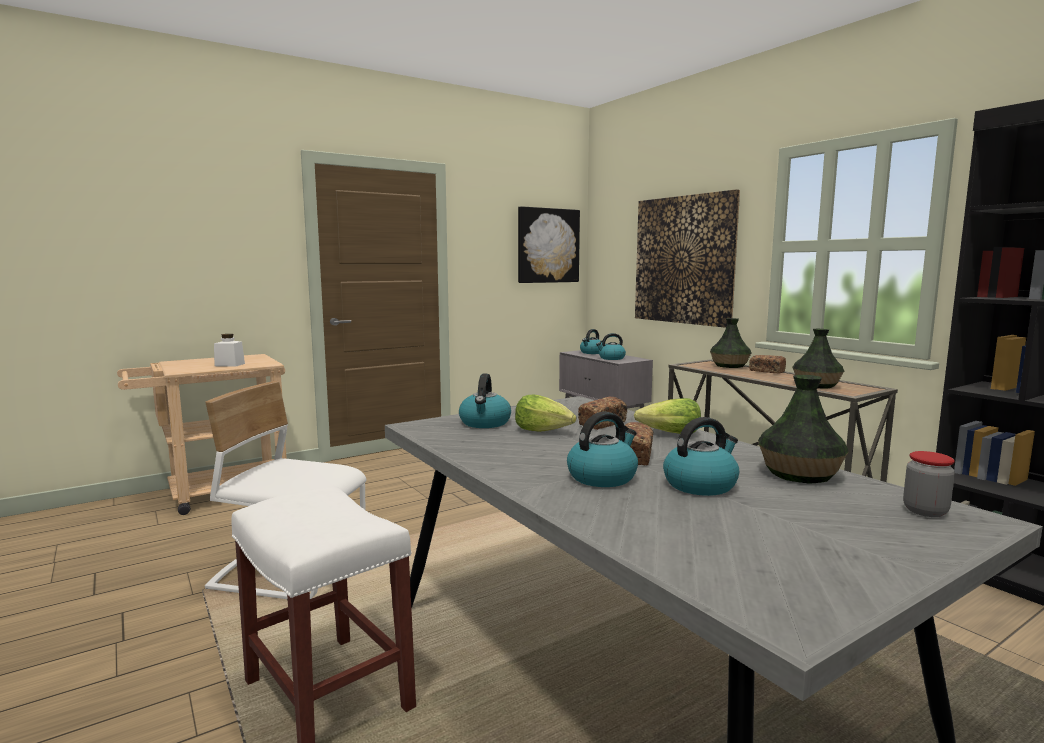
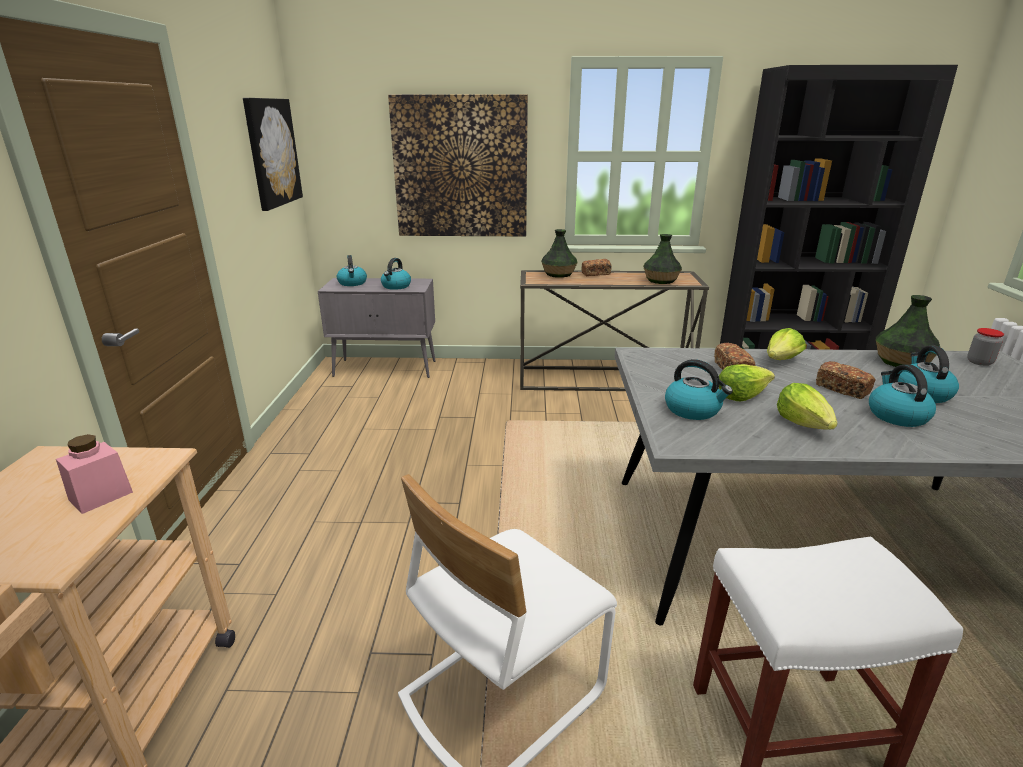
camera: 55 degrees left, 15 degrees up
white jar [214,334,245,367] -> pink jar [56,434,133,514]
none -> lettuce [777,383,837,430]

